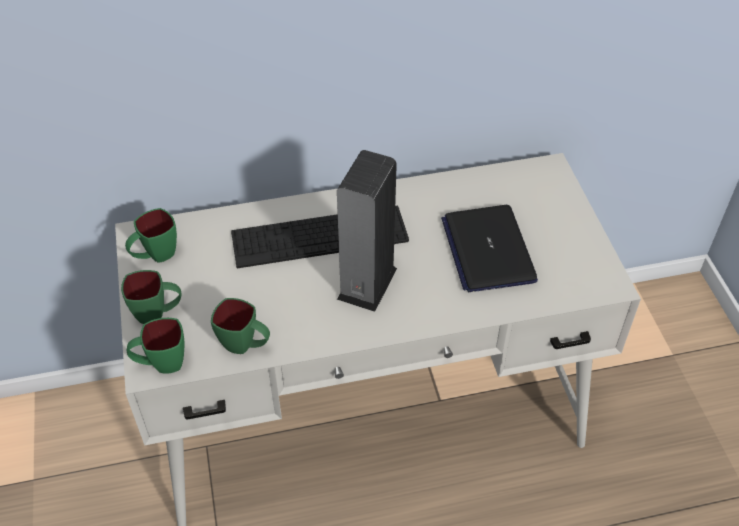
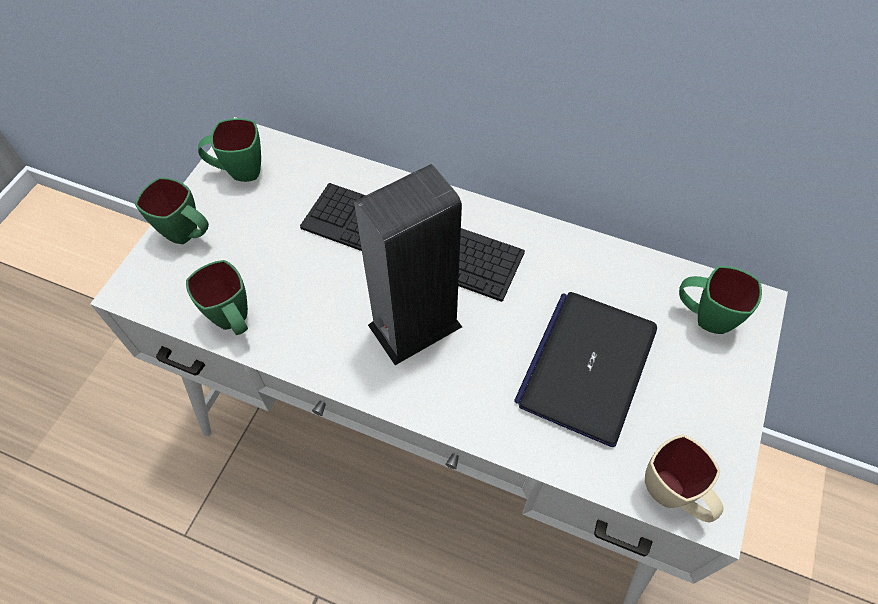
camera: 35 degrees right, 10 degrees up
green mug [127,318,184,374] -> green mug moved to [679,266,762,334]
none -> beige mug [645,435,724,522]

